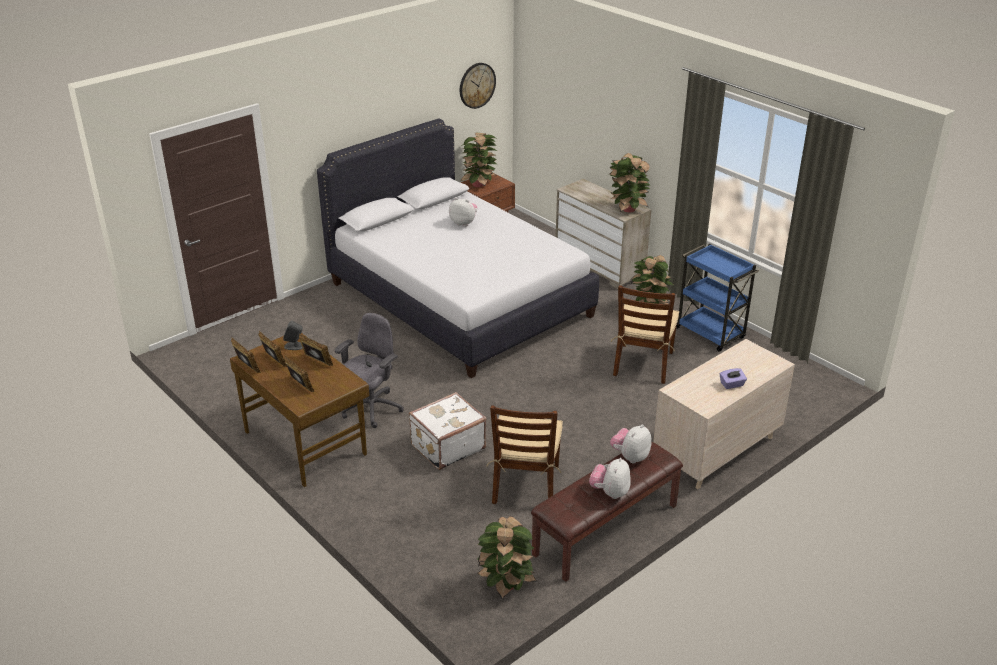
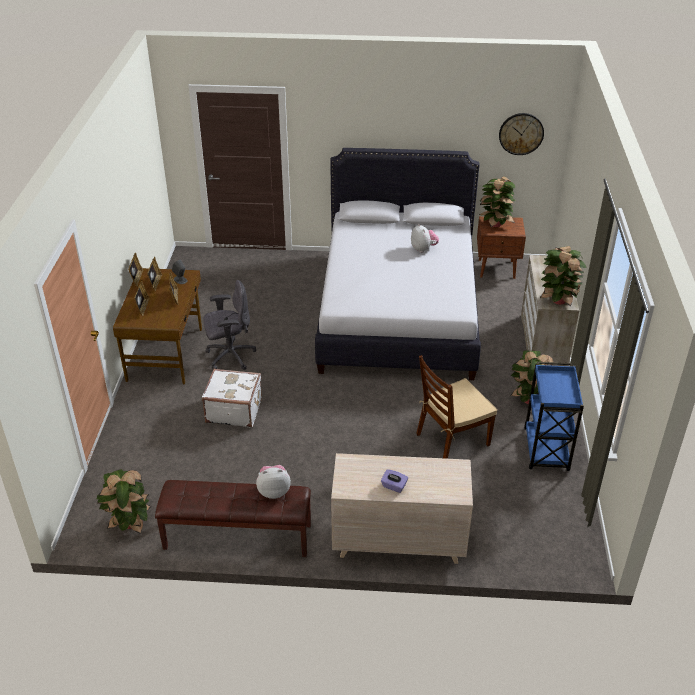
camera: 45 degrees right, 5 degrees up
brown chair [486,405,563,504] -> none
plush toy [589,457,631,499] -> none

